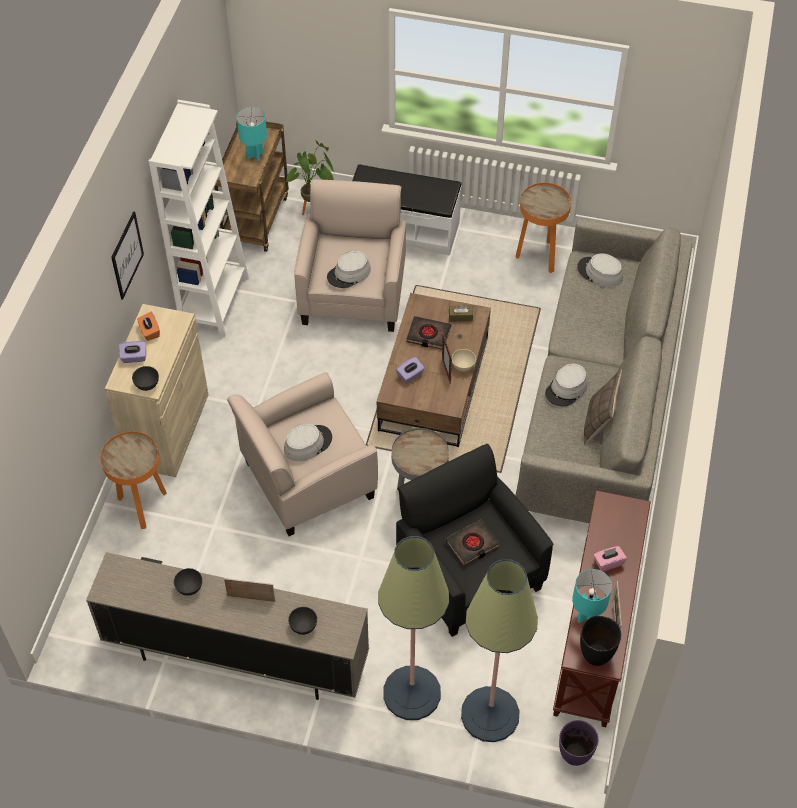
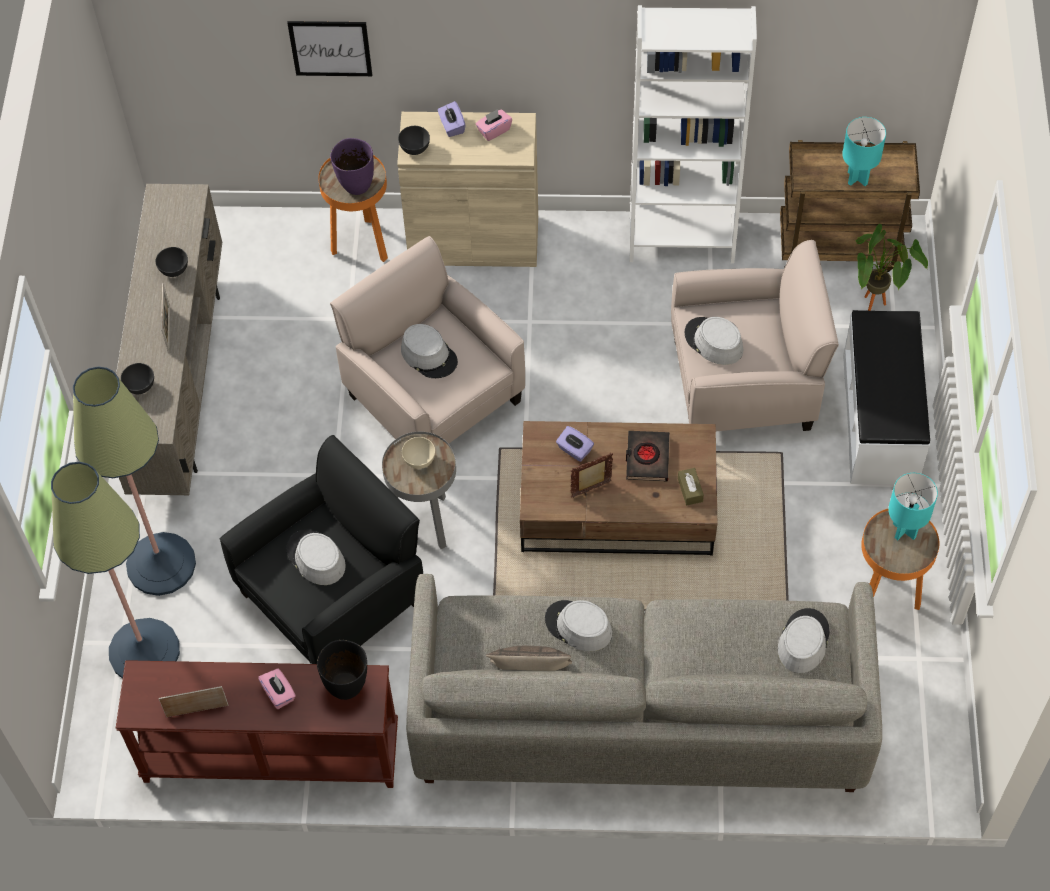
camera: 80 degrees right, 5 degrees up
picture [111,211,144,300] -> picture moved to [287,21,372,76]
orange tissue box [137,312,160,341] -> pink tissue box [476,109,512,141]
black book [446,519,500,566] -> grey hat [287,530,346,585]
beige bowl [452,349,476,371] -> beige bowl moved to [402,437,435,469]
purple vase [559,720,598,766] -> purple vase moved to [330,138,374,195]
turquoise table lamp [572,569,612,623] -> turquoise table lamp moved to [888,473,938,540]
black vase [580,616,621,666] -> black vase moved to [317,640,367,700]

